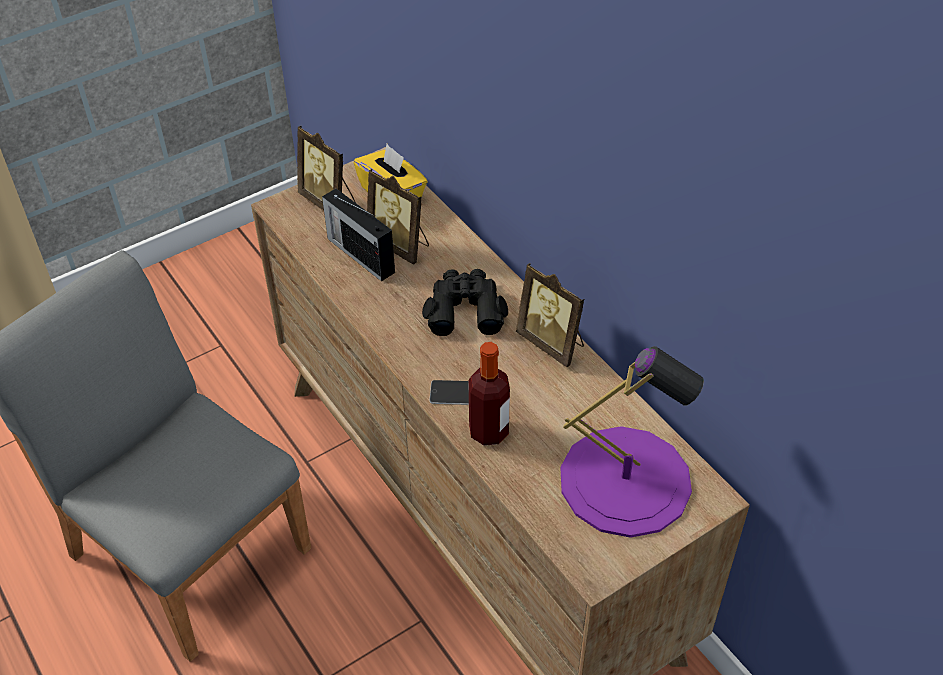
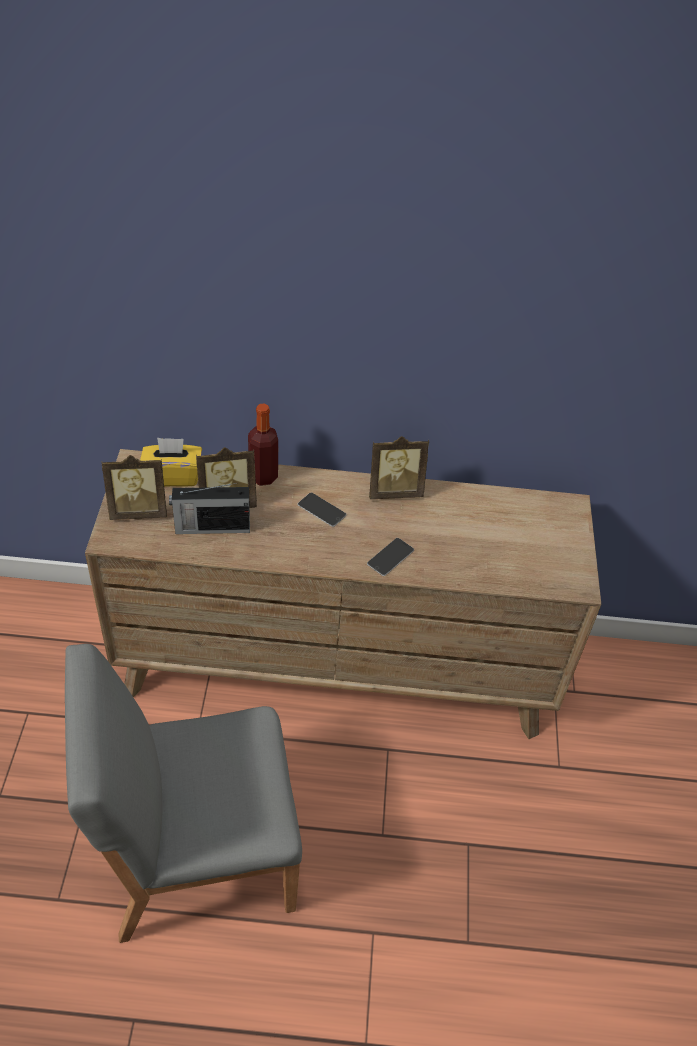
camera: 55 degrees left, 0 degrees up
black binoculars [422,269,508,336] -> phone [297,492,347,527]
bottle [468,342,510,446] -> bottle moved to [248,404,278,486]
purple table lamp [561,346,704,538] -> none

